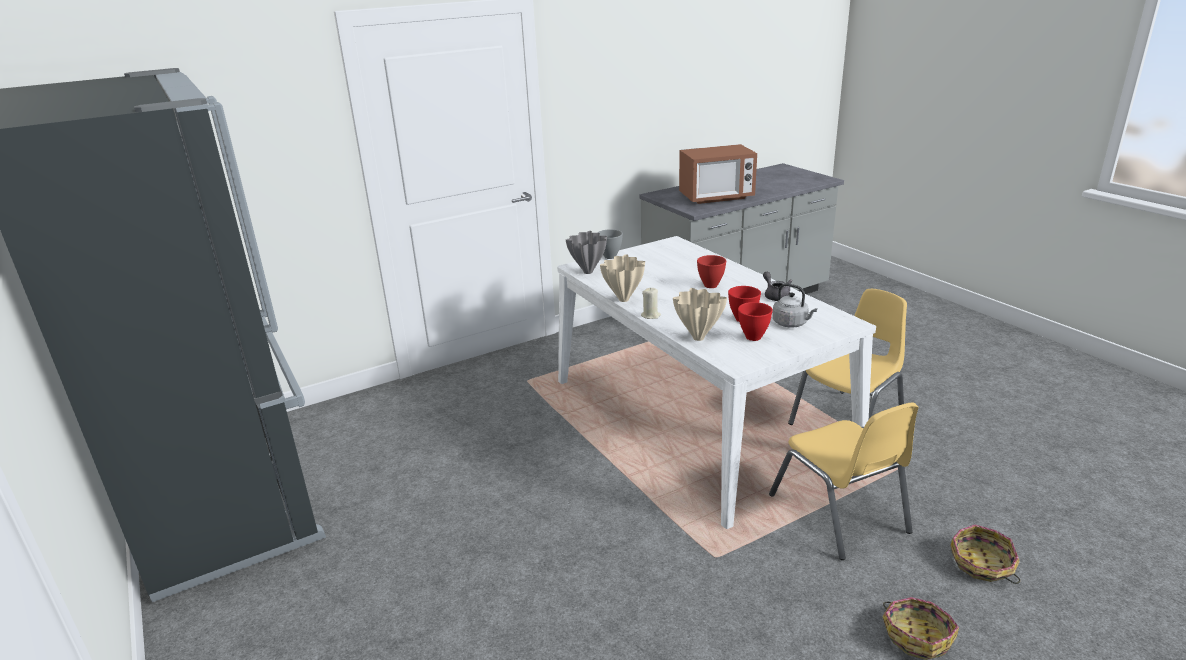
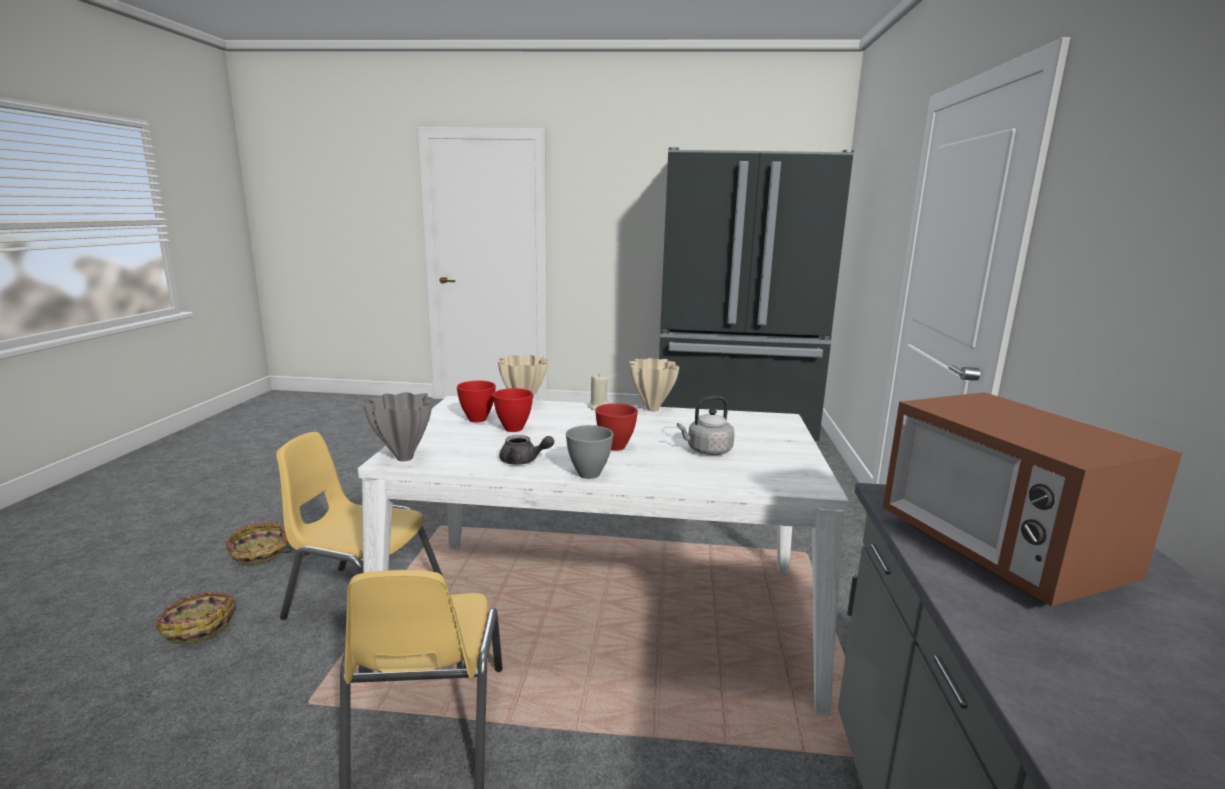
camera: 125 degrees right, 10 degrees down
grey vase [566,231,607,274] -> grey vase moved to [364,392,432,461]
grey bowl [597,229,623,259] -> grey bowl moved to [566,425,614,479]
microwave [679,144,757,204] -> microwave turned 45 degrees counterclockwise [883,392,1182,606]
grey kettle [772,283,817,328] -> grey kettle moved to [677,396,734,455]

